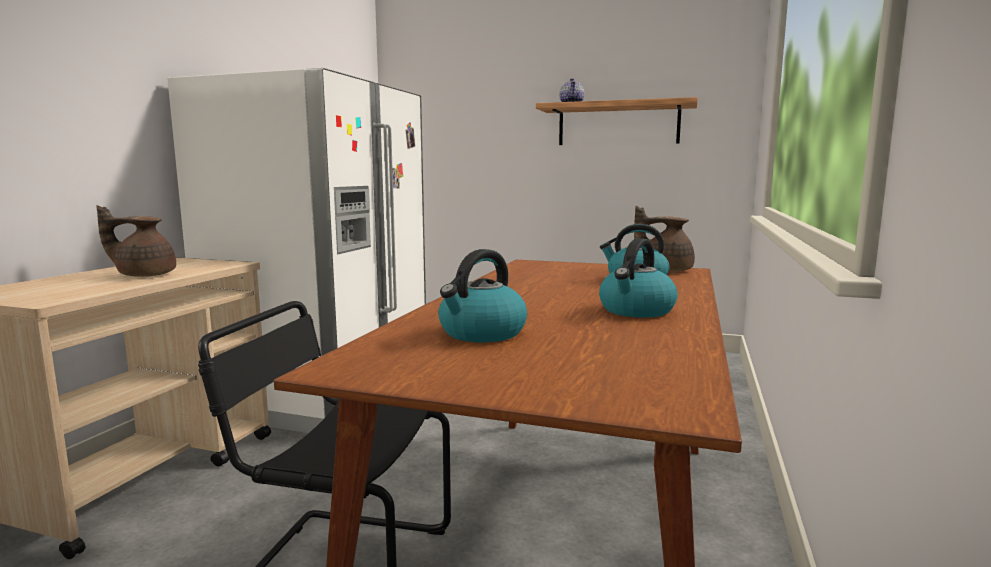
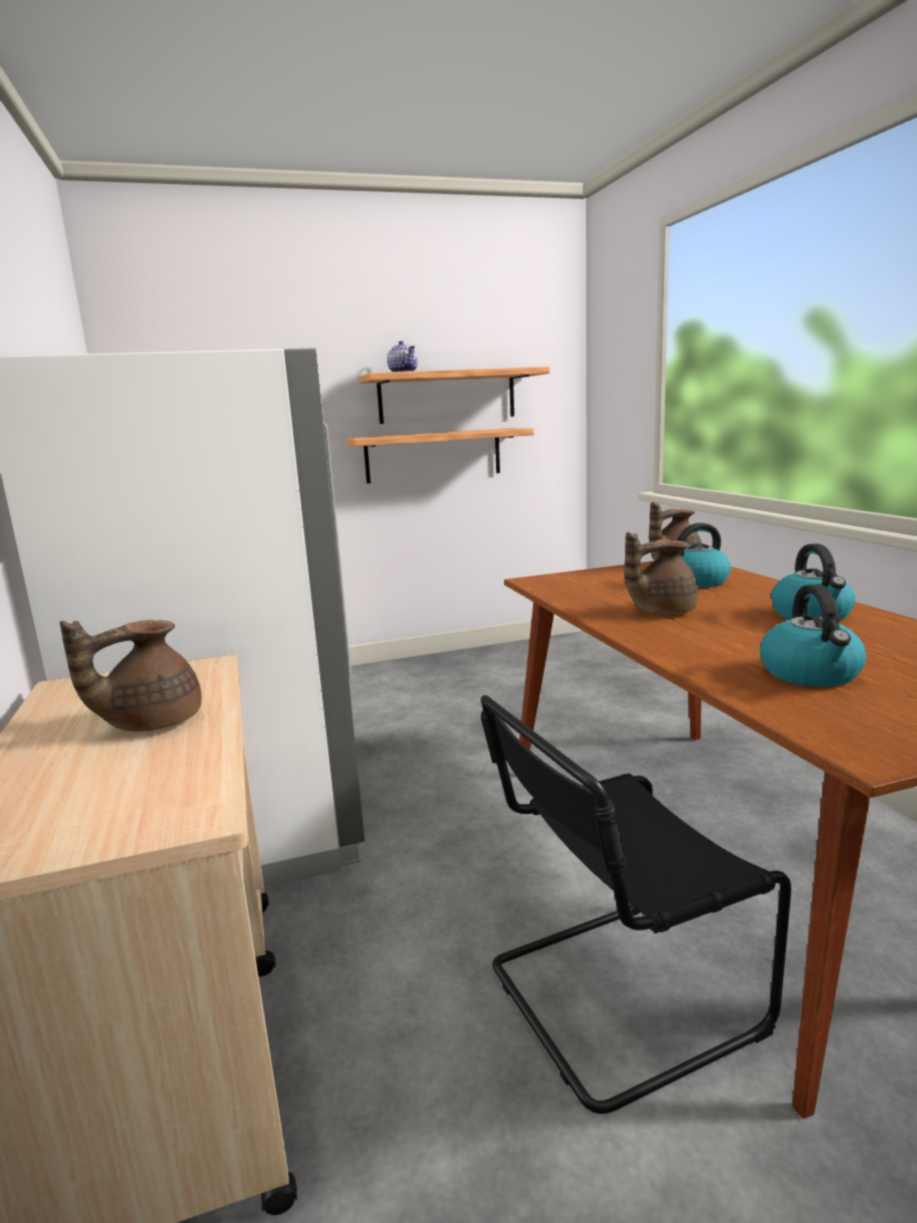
camera: 35 degrees left, 5 degrees up
none -> shelf [346,428,534,484]
none -> brown teapot [624,532,699,614]

